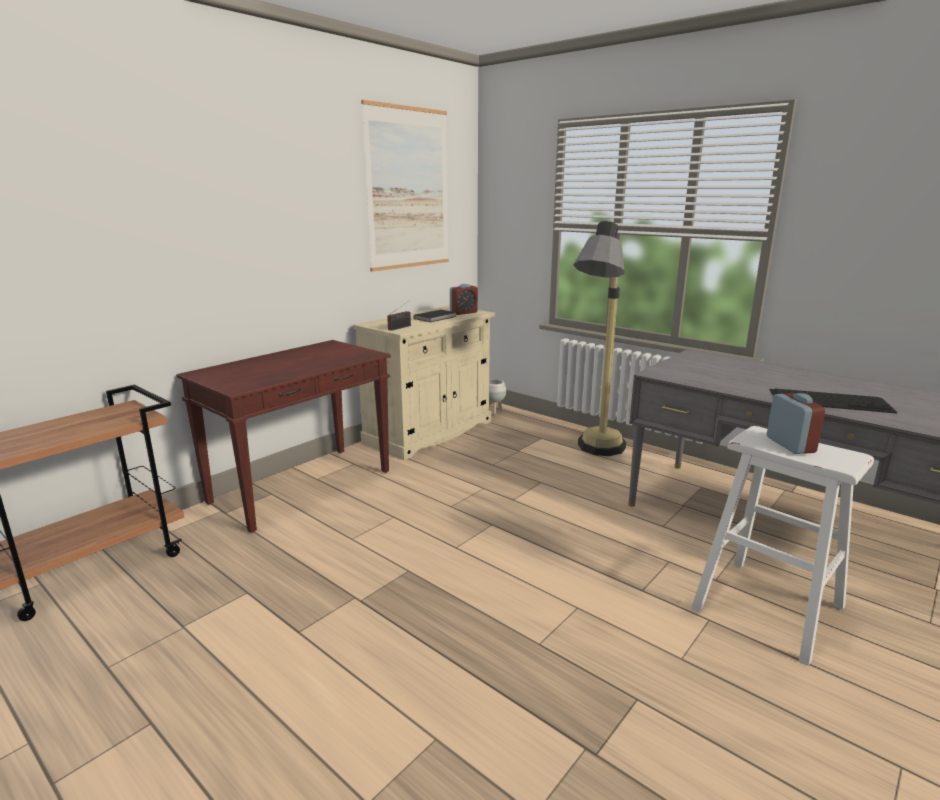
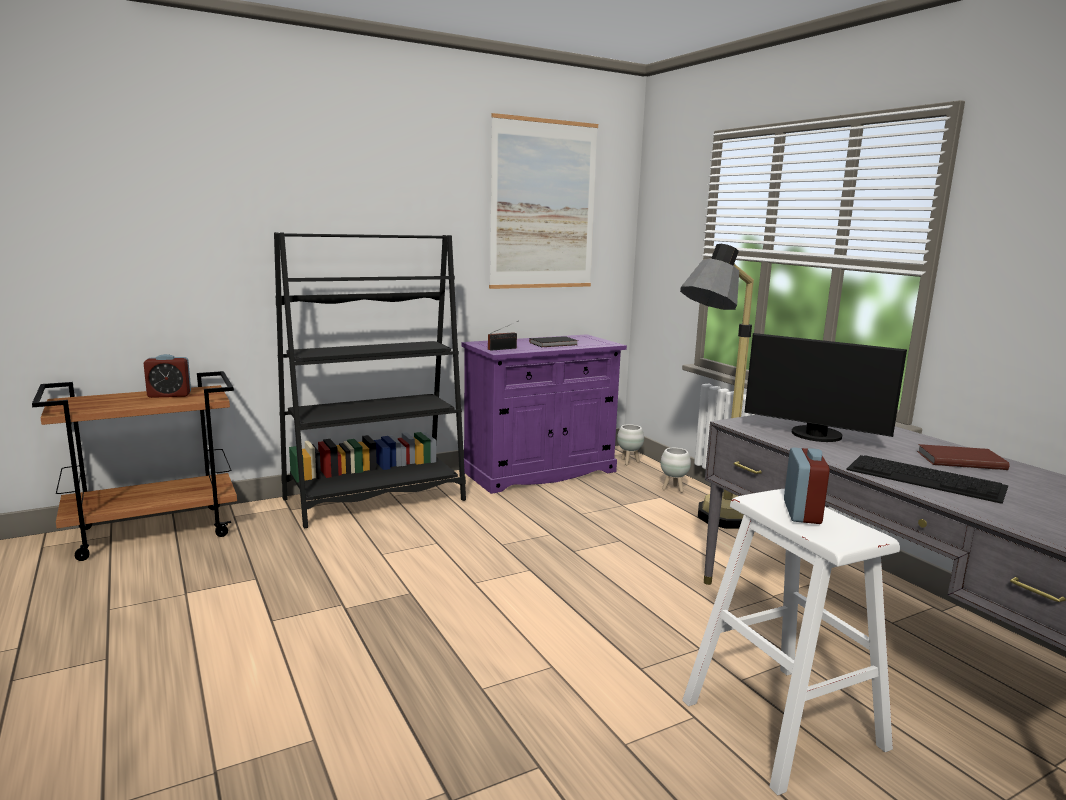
camera: 20 degrees right, 5 degrees down
brown console table [176,340,391,533] -> black bookcase [274,232,466,529]
beige cabinet [353,305,495,460] -> purple cabinet [462,334,627,494]
alarm clock [450,284,478,315] -> alarm clock moved to [143,354,191,398]
none -> white planter [661,448,691,493]
none -> monitor [744,333,907,442]
none -> brown book [917,444,1009,470]

